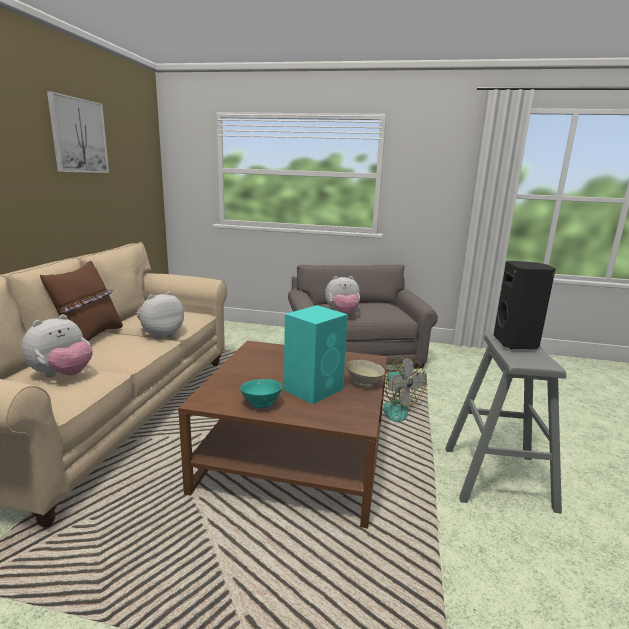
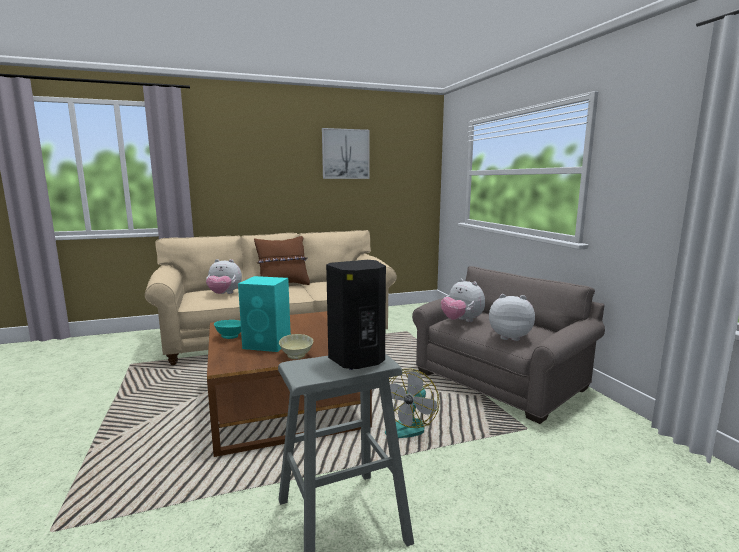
camera: 60 degrees right, 5 degrees down
plush toy [136,291,184,340] -> plush toy moved to [489,294,535,341]

